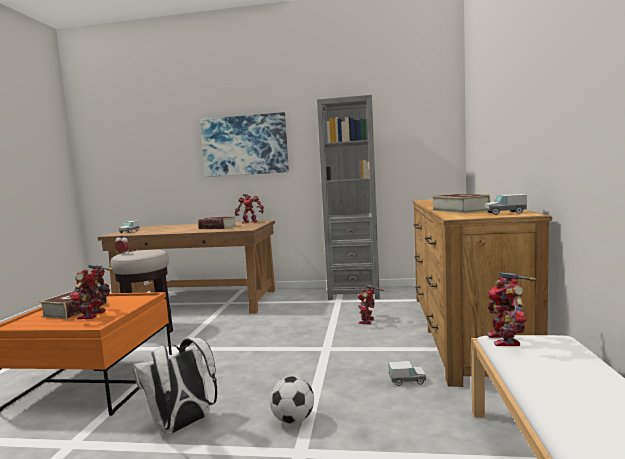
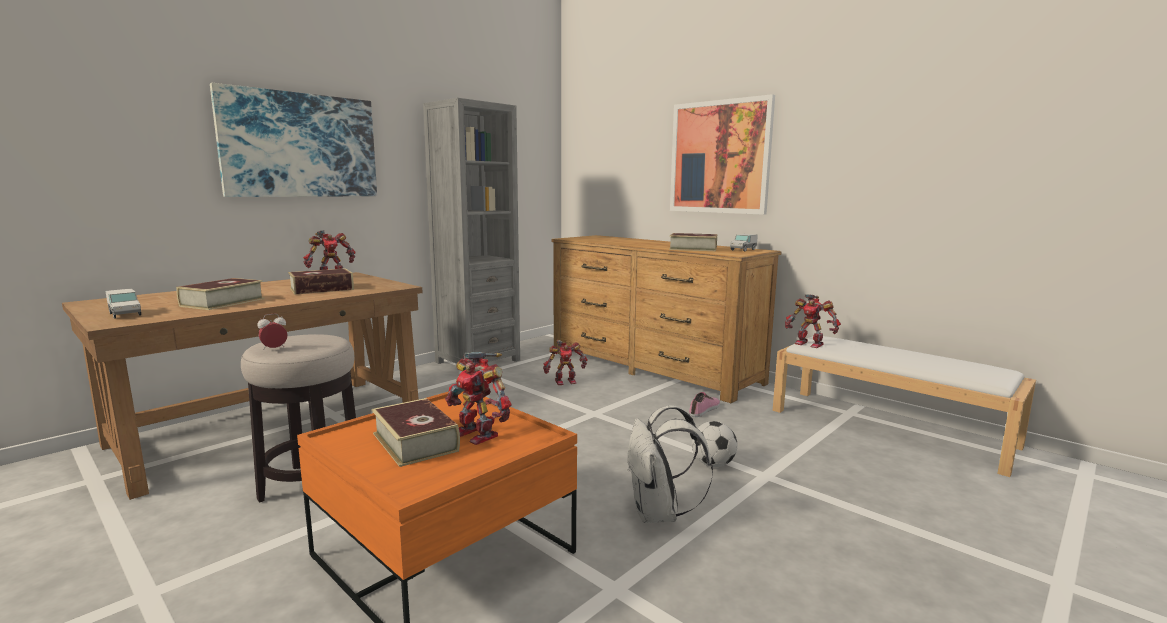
camera: 55 degrees left, 5 degrees up
toy robot [358,285,384,325] -> toy robot turned 75 degrees counterclockwise [543,340,587,385]
toy truck [389,361,426,386] -> shoe [689,392,720,417]
none -> book [176,278,265,310]
none -> picture [670,94,775,215]

